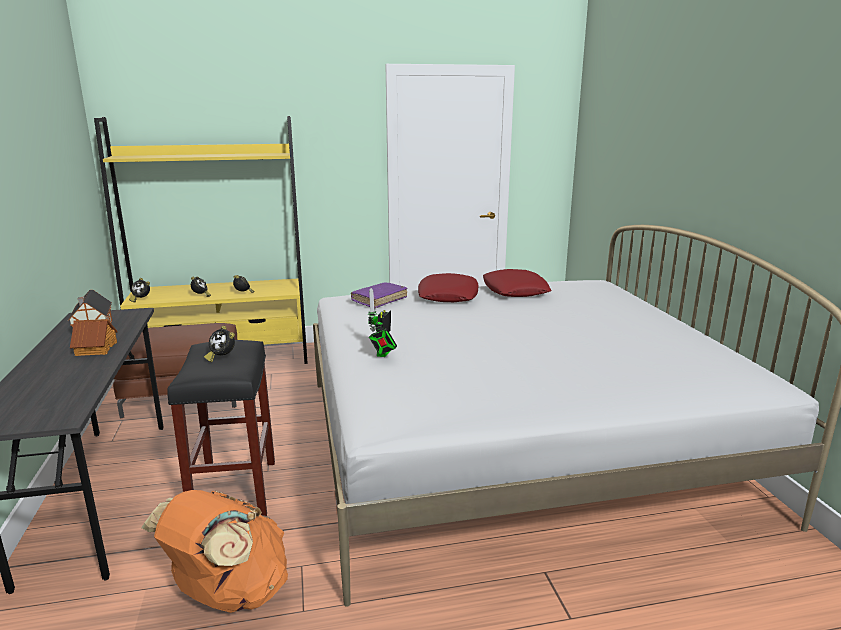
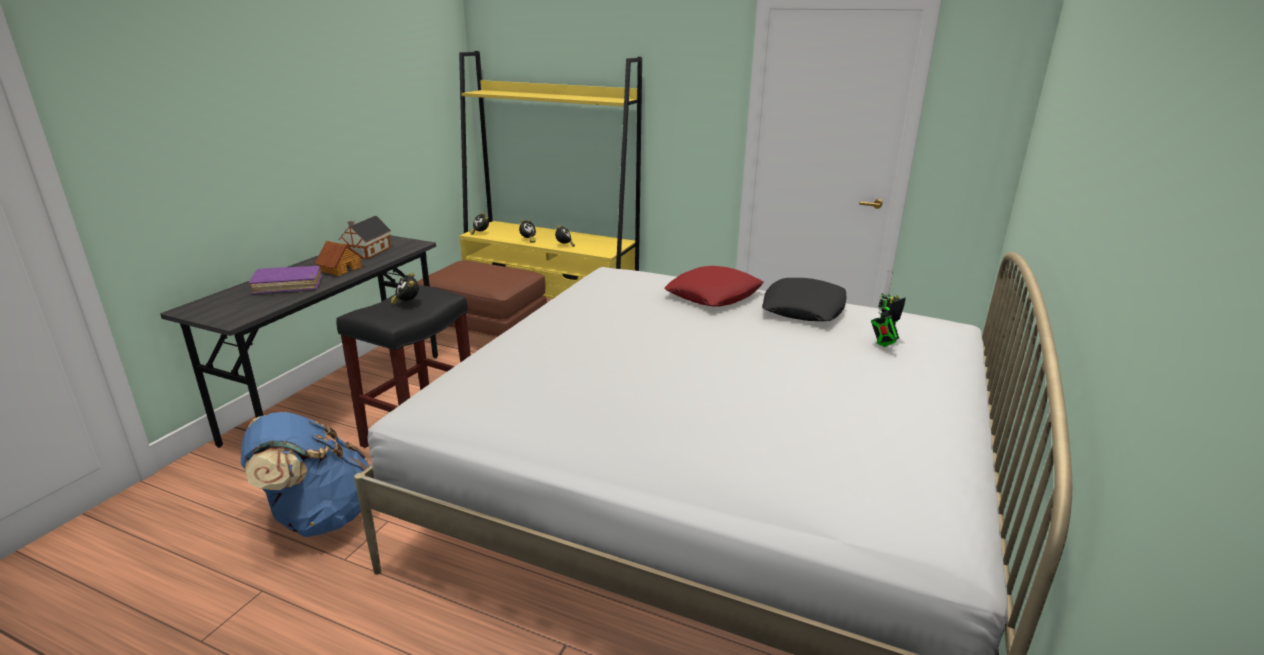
camera: 35 degrees right, 5 degrees up
orange backpack [142,490,288,613] -> blue backpack [241,412,369,537]
purple book [351,283,407,308] -> purple book moved to [249,266,322,294]
toy robot [367,288,397,357] -> toy robot moved to [871,268,906,347]
red pillow [483,269,551,297] -> black pillow [762,278,847,321]

